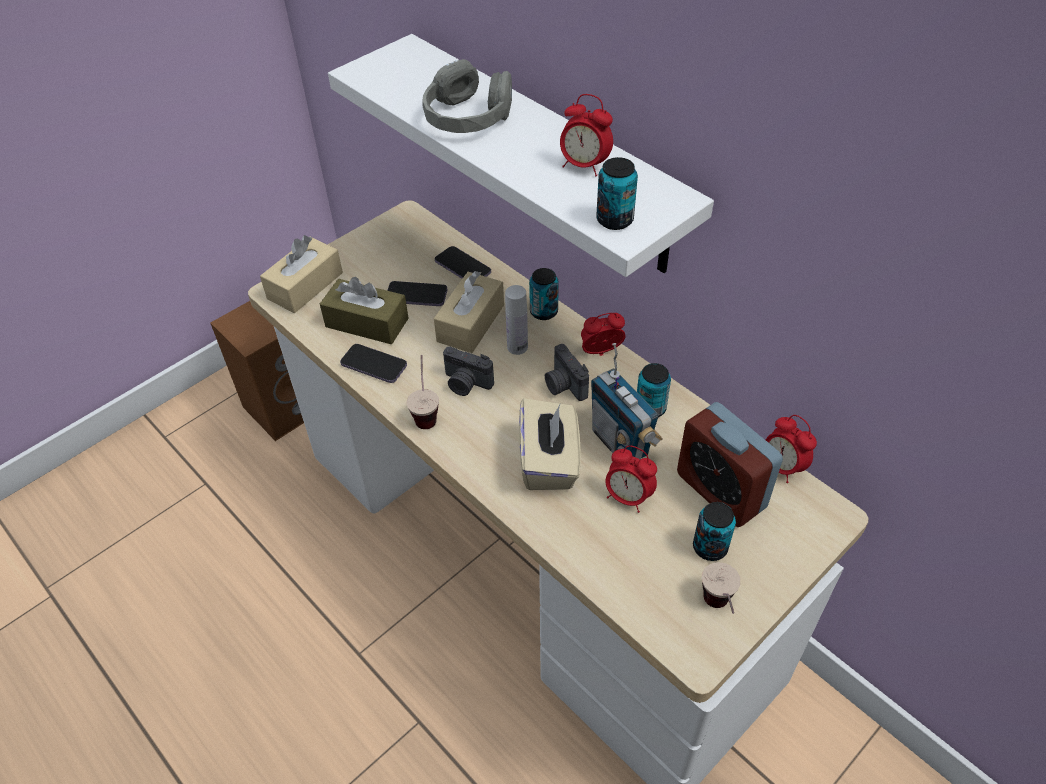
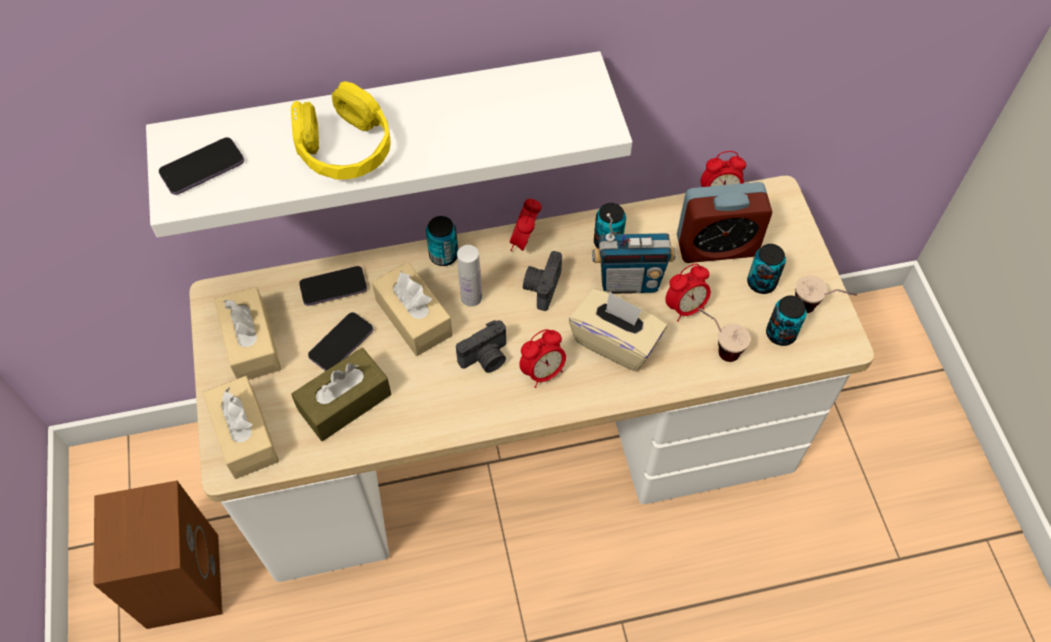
camera: 60 degrees left, 10 degrees up
phone [340,344,407,383] -> phone moved to [159,137,244,195]
cup [407,355,439,429] -> cup moved to [698,308,751,362]
grey headphones [422,59,512,133] -> yellow headphones [291,81,391,180]
camera [545,344,589,401] -> camera turned 105 degrees clockwise [523,251,562,311]
alarm clock [560,94,613,176] -> alarm clock moved to [519,329,566,388]
can [596,157,638,230] -> can moved to [766,295,807,346]
none -> beige tissue box [214,287,281,380]

